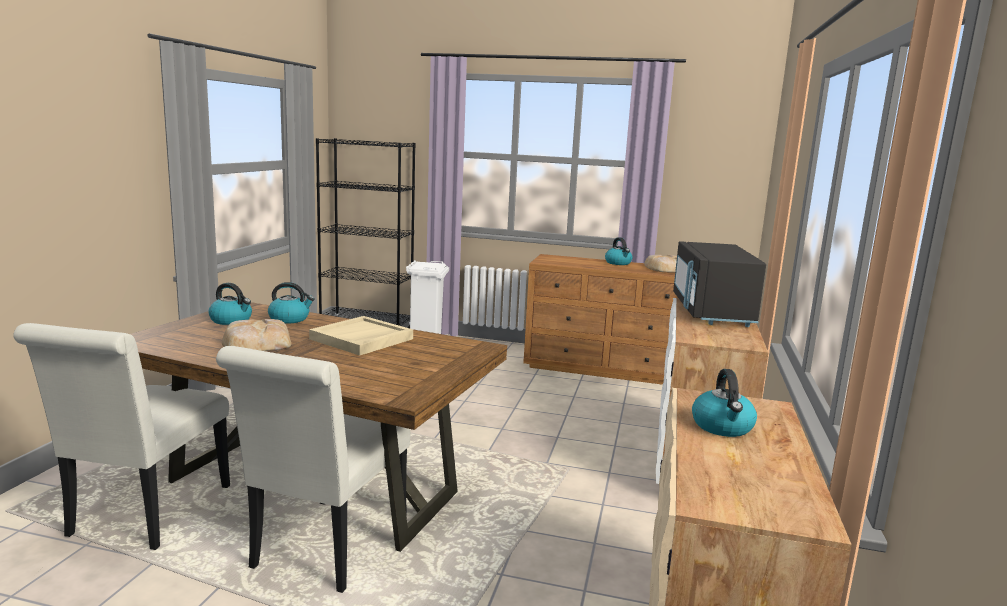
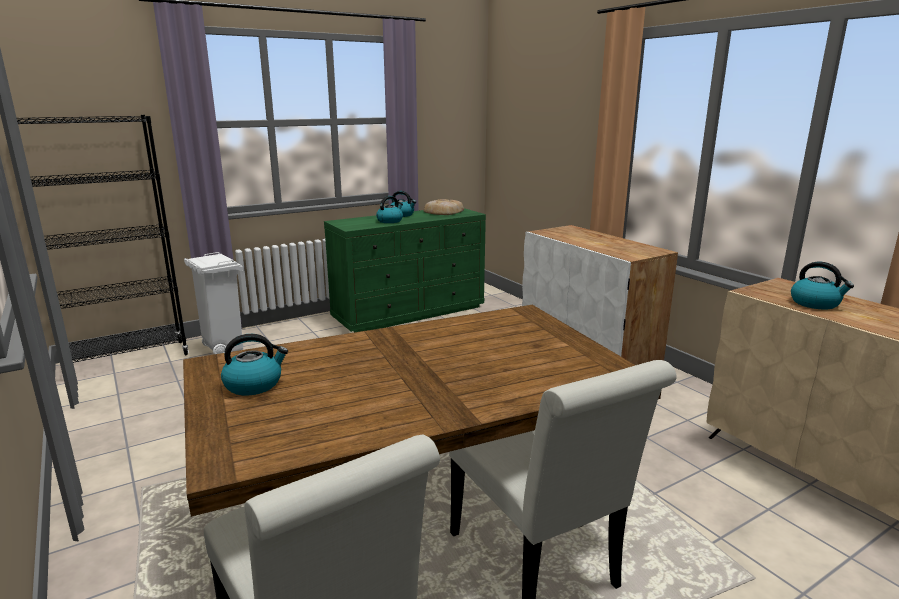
camera: 45 degrees left, 5 degrees up
bread [222,319,291,351] -> none
kettle [268,282,315,324] -> kettle moved to [376,196,403,223]
beige tray [309,316,413,356] -> none
brown dresser [523,254,678,385] -> green dresser [324,208,486,332]
black microwave [673,241,766,327] -> none

